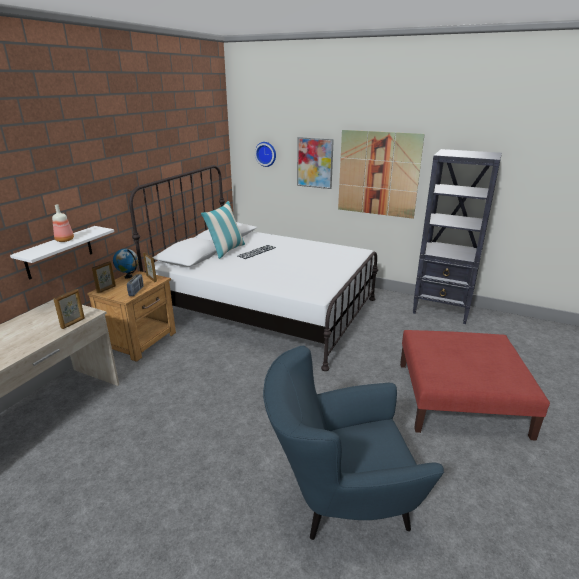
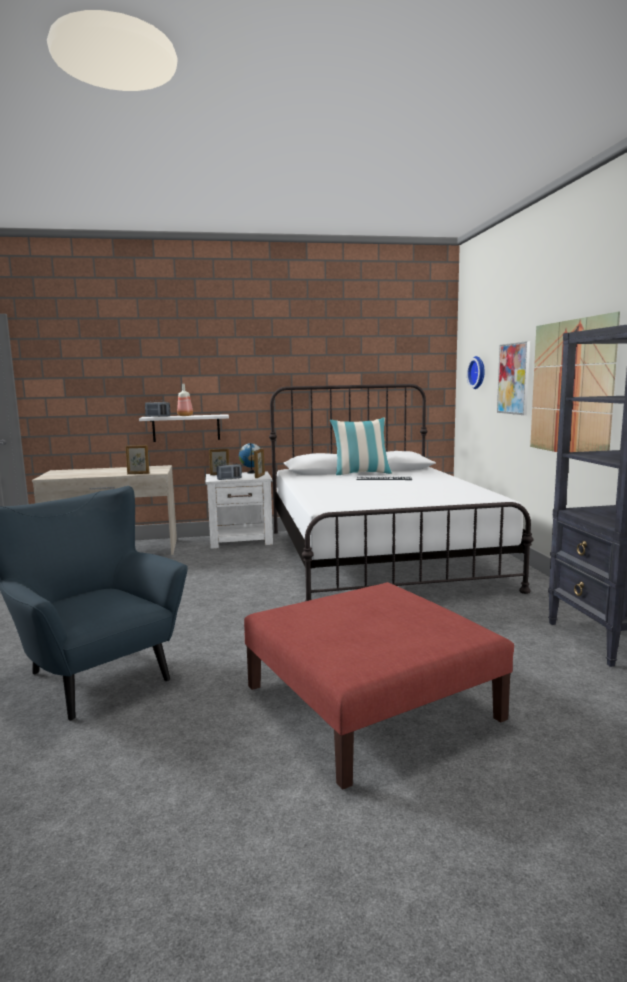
camera: 55 degrees right, 15 degrees down
brown nightstand [87,270,176,362] -> white nightstand [205,471,273,549]
none -> radio [145,400,170,417]

